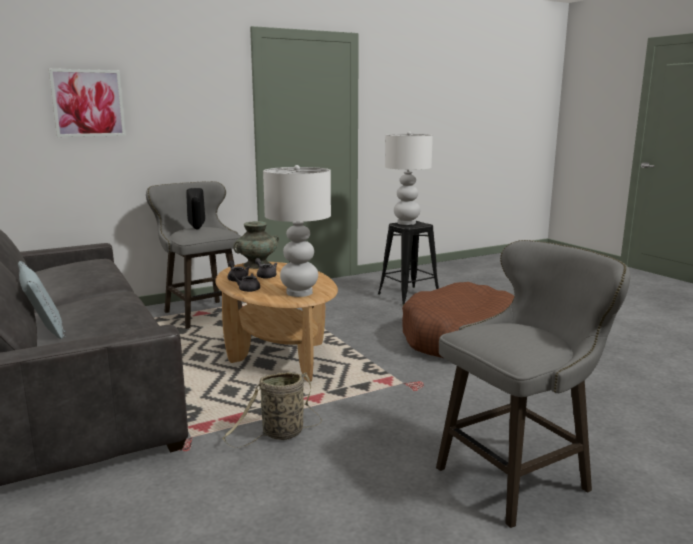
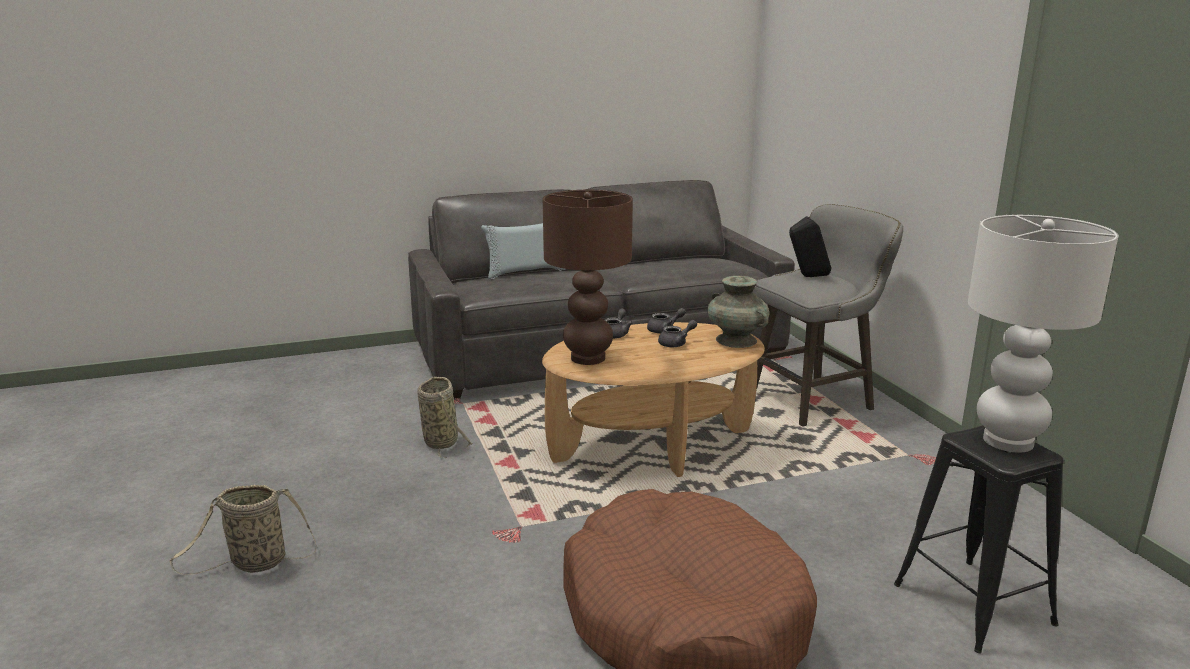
camera: 100 degrees right, 5 degrees up
picture [49,69,126,137] -> none
white table lamp [263,165,331,297] -> brown table lamp [543,190,633,365]
grey stool [436,240,631,528] -> basket [169,485,317,575]

